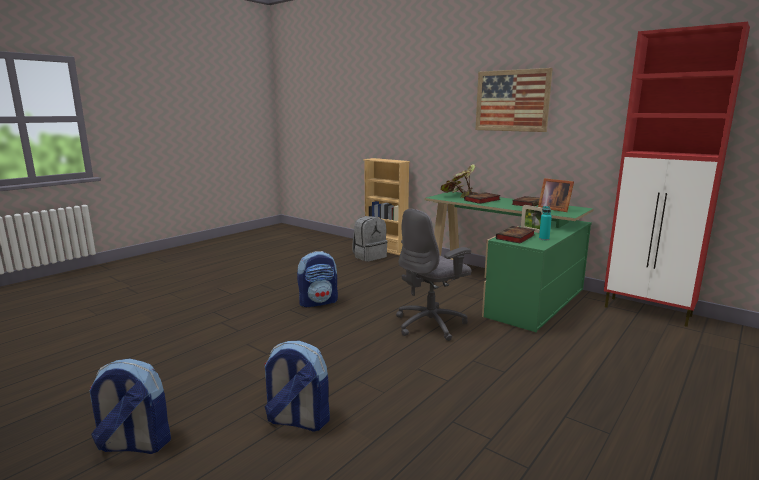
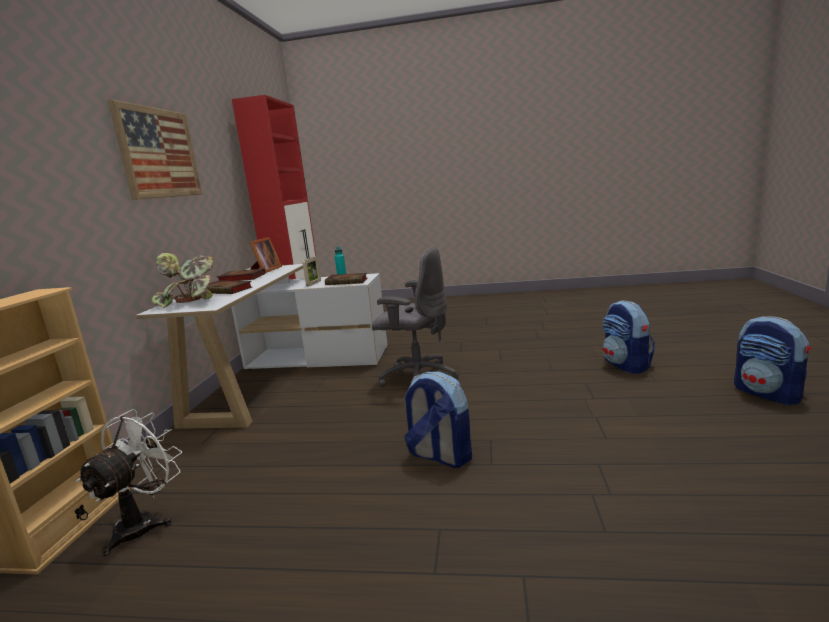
camera: 120 degrees left, 0 degrees up
grey backpack [352,216,388,262] -> white fan [76,409,182,556]
green desk [425,192,594,332] -> white desk [136,264,387,429]

